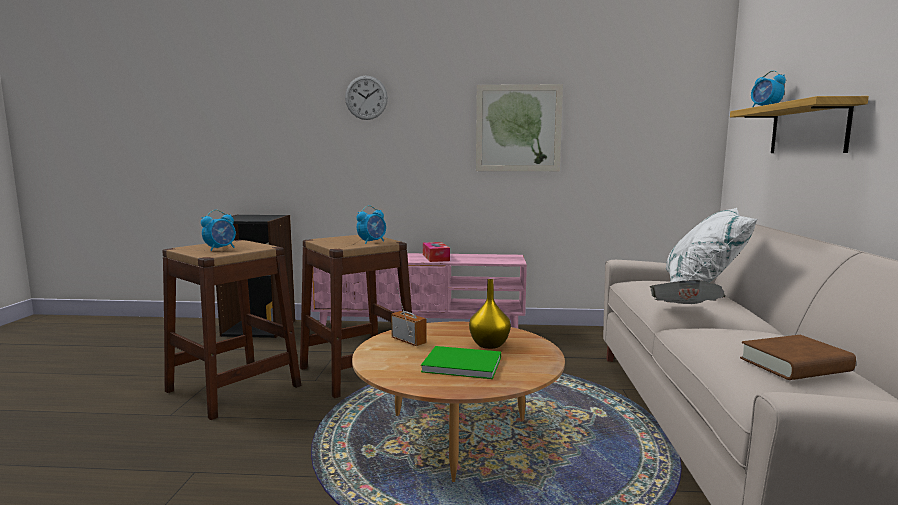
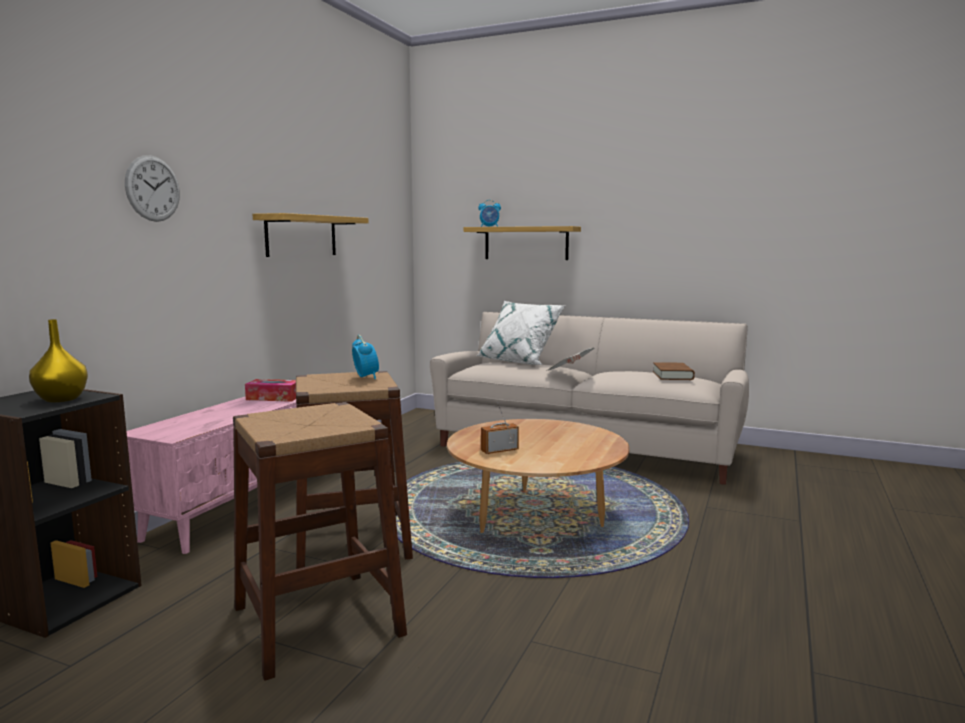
camera: 70 degrees left, 0 degrees up
alarm clock [201,210,236,251] -> none
green book [421,346,501,379] -> none
yellow vase [469,279,511,349] -> yellow vase moved to [29,319,88,403]
picture [476,84,563,171] -> shelf [253,213,368,257]

